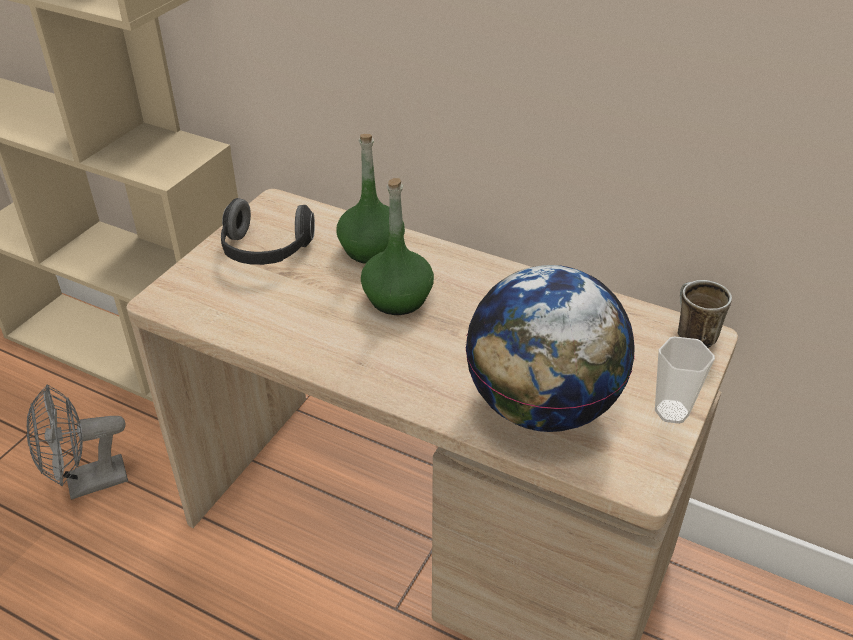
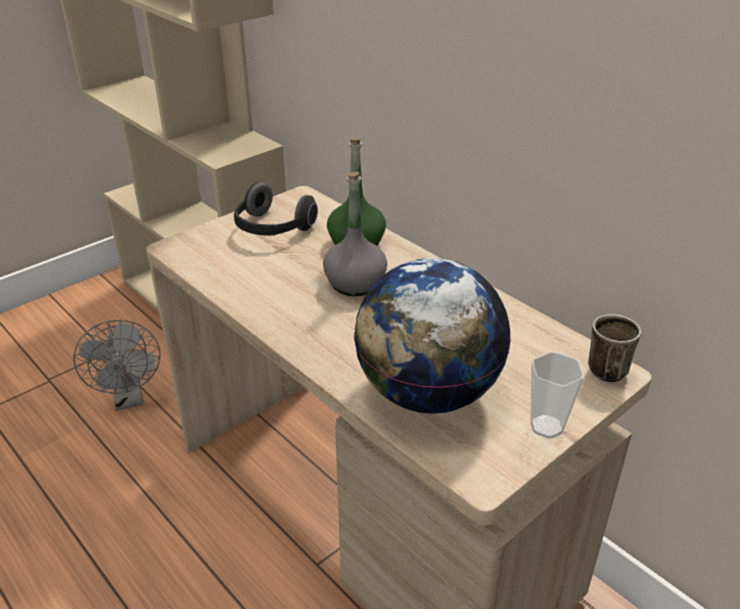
camera: 20 degrees right, 5 degrees down
grey fan [26,384,128,500] -> grey fan turned 105 degrees counterclockwise [73,320,161,411]
green bottle [361,178,434,315] -> grey bottle [323,171,387,296]

